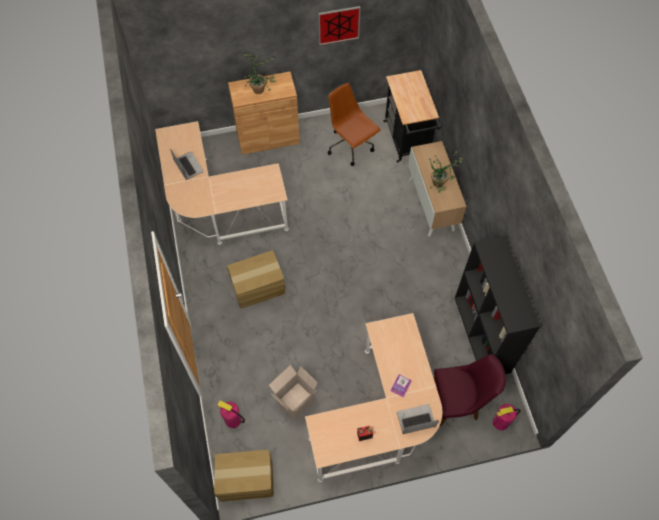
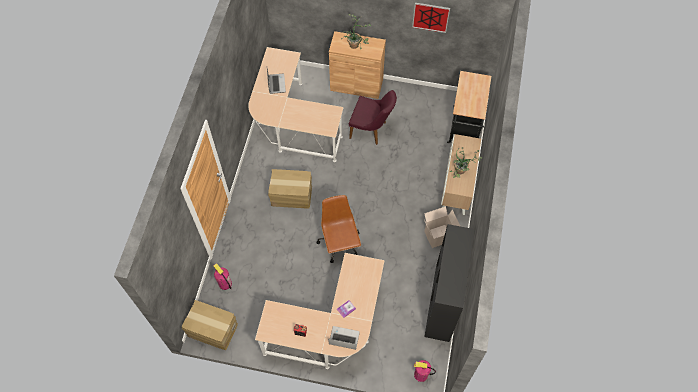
camera: 25 degrees right, 0 degrees up
cardboard box [269,365,317,420] -> cardboard box moved to [424,206,460,248]
brown office chair [328,83,381,166] -> brown office chair moved to [316,195,361,263]
purple chair [434,354,506,427] -> purple chair moved to [349,90,397,145]

